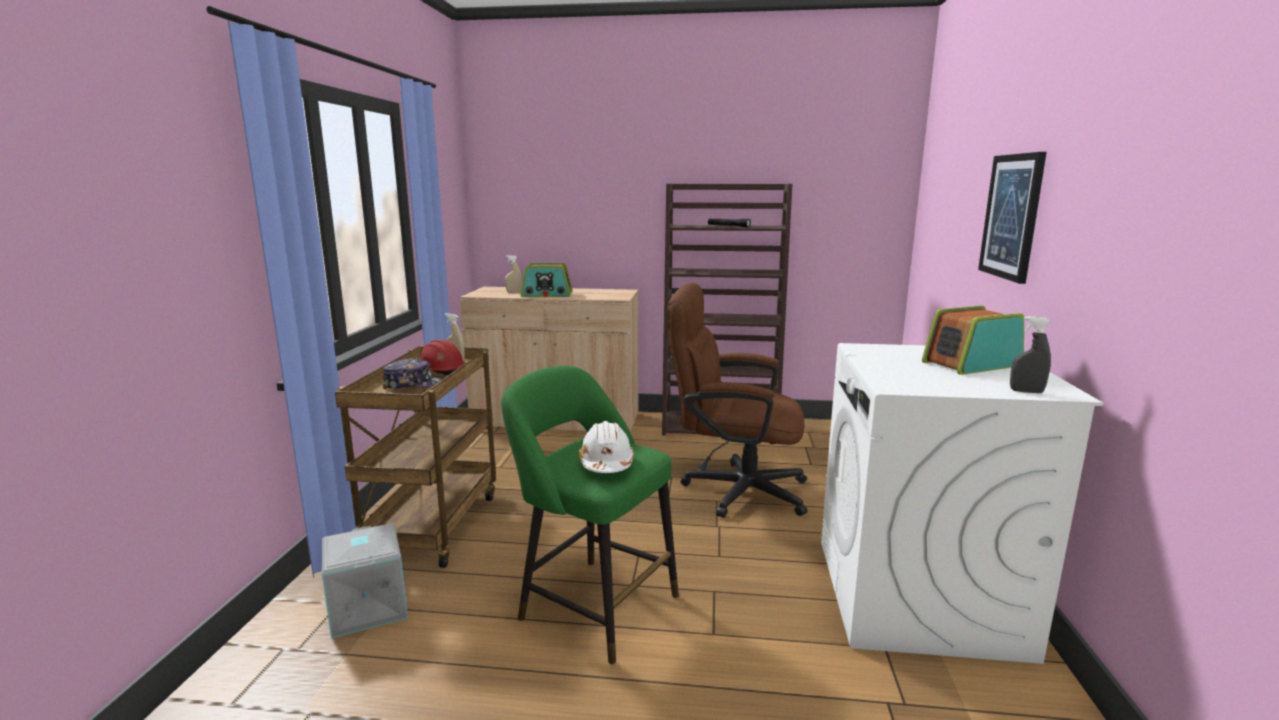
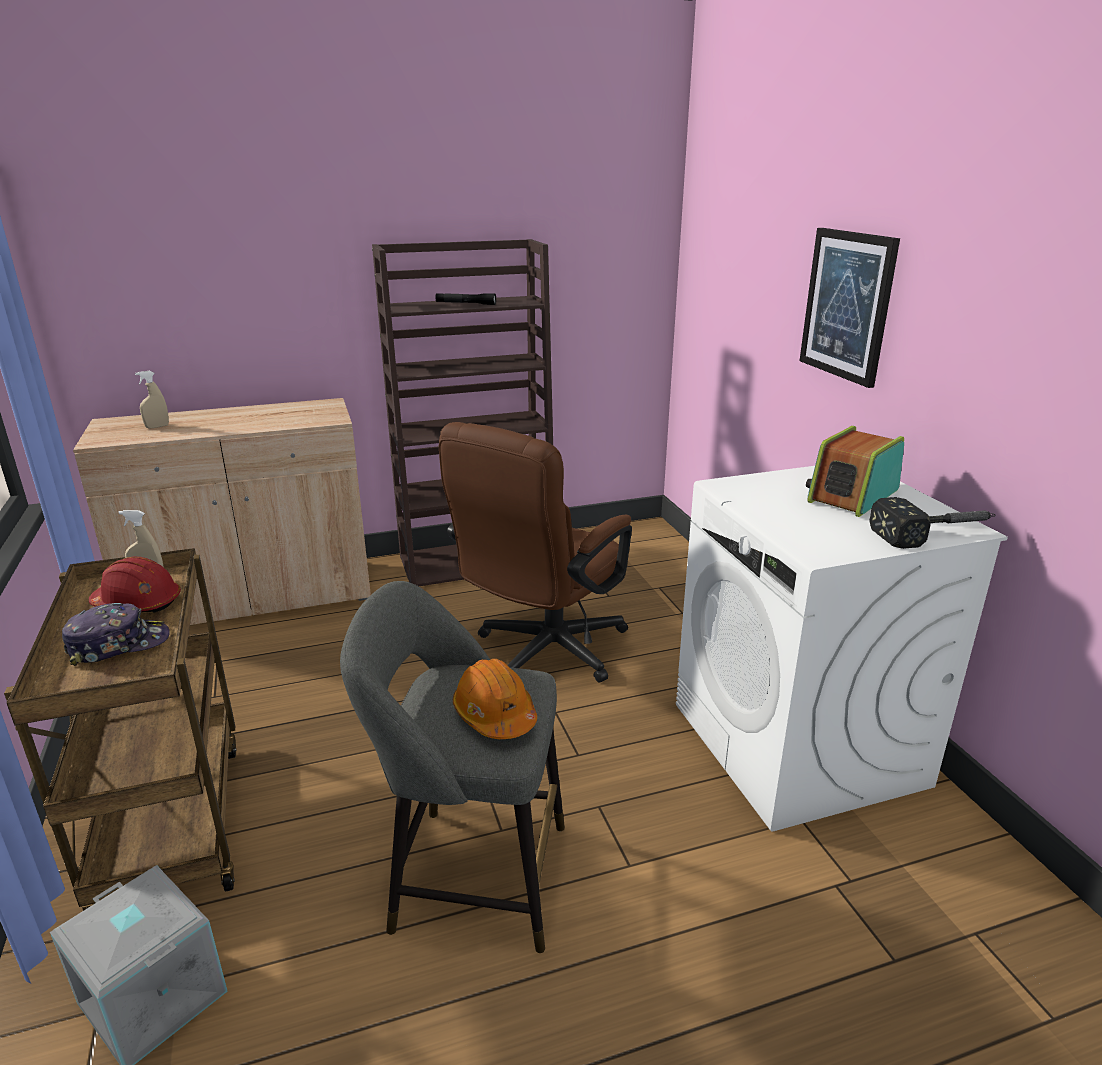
camera: 25 degrees left, 10 degrees up
green stool [501,366,679,665] -> grey stool [340,581,565,953]
radio [520,262,573,297] -> none
white hard hat [578,421,634,473] -> orange hard hat [453,659,537,739]
brown office chair [667,282,807,518] -> brown office chair turned 45 degrees counterclockwise [439,422,632,683]
grey spray bottle [1010,316,1051,393] -> hammer [869,497,996,549]

